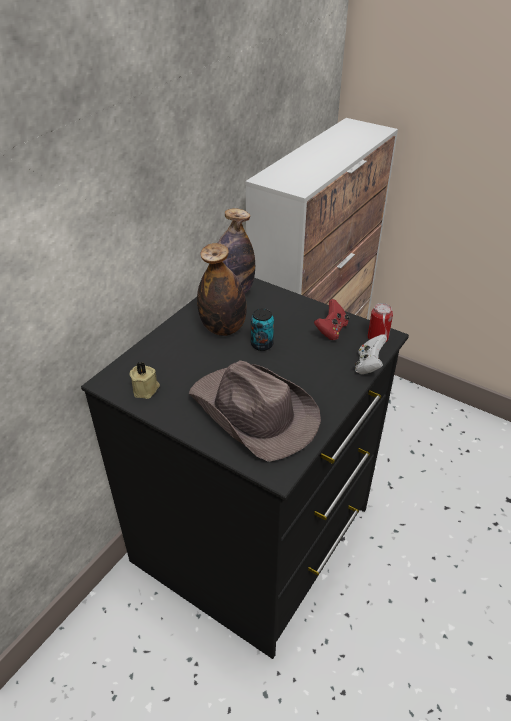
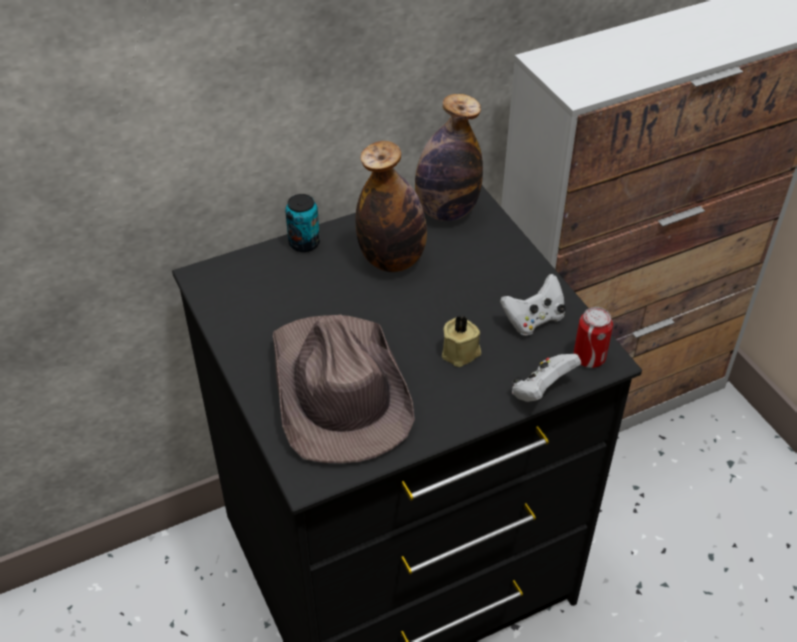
camera: 30 degrees right, 5 degrees up
beige candle [130,362,160,399] -> beige candle moved to [442,315,481,367]
can [251,309,274,351] -> can moved to [285,194,320,252]
red game controller [314,299,350,340] -> white game controller [500,274,566,335]

